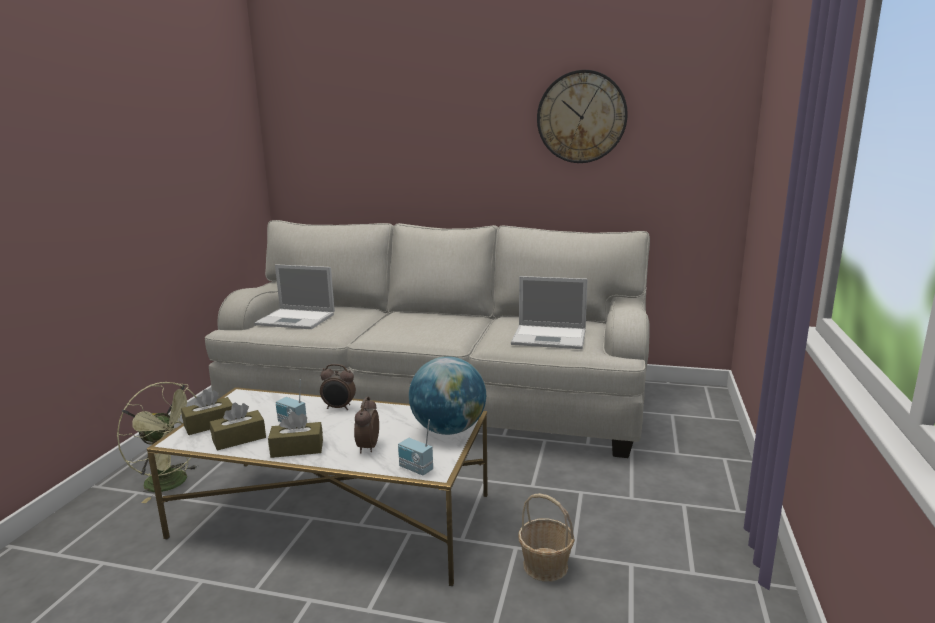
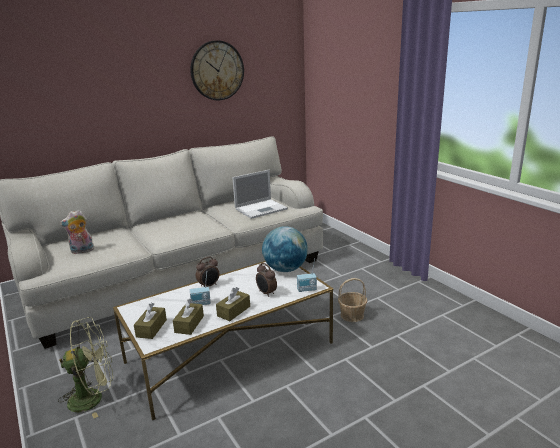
camera: 45 degrees left, 5 degrees up
laptop [254,264,335,329] -> plush toy [60,210,94,254]

